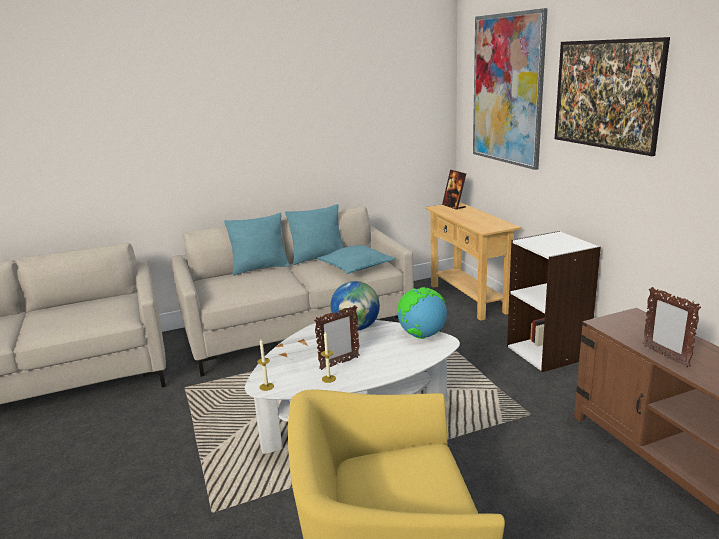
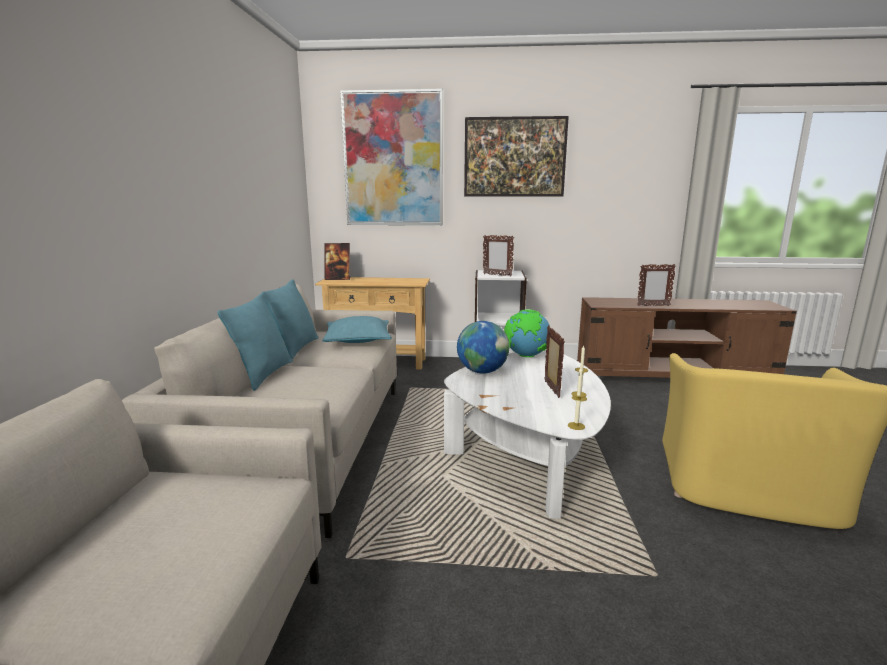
camera: 65 degrees left, 5 degrees down
none -> picture frame [483,235,514,277]

